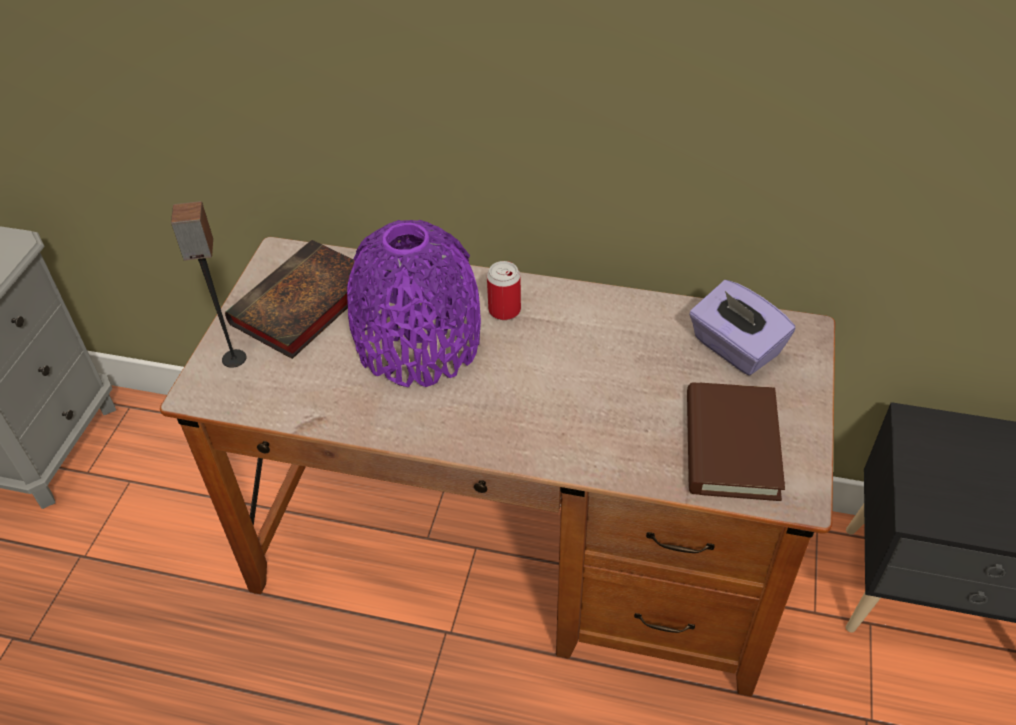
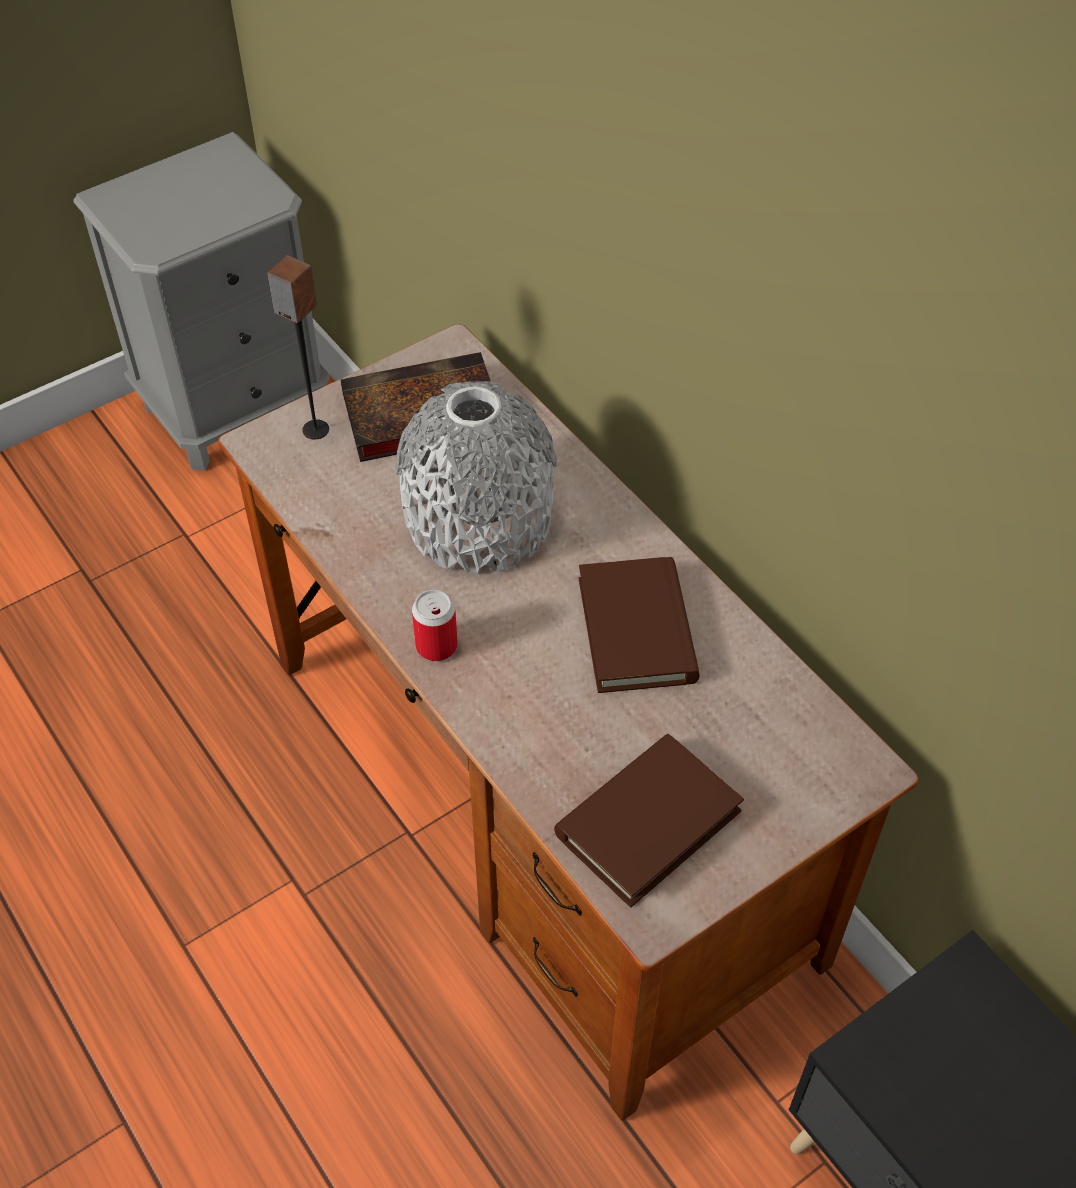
camera: 40 degrees right, 5 degrees up
purple vase [347,220,481,387] -> grey vase [395,381,557,574]
can [487,261,521,320] -> can moved to [412,589,458,661]
purple tissue box [689,280,795,376] -> none
none -> brown book [579,557,699,693]

